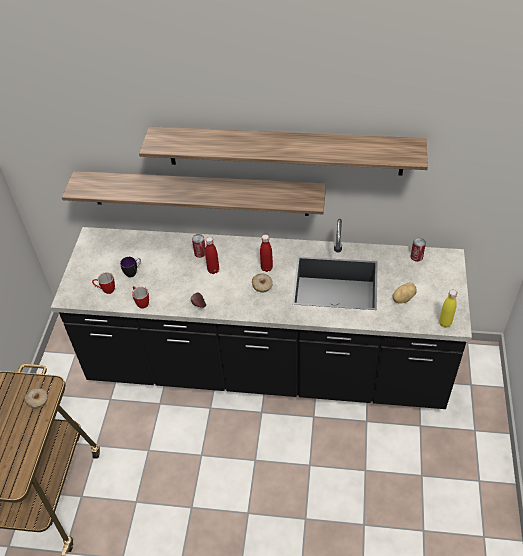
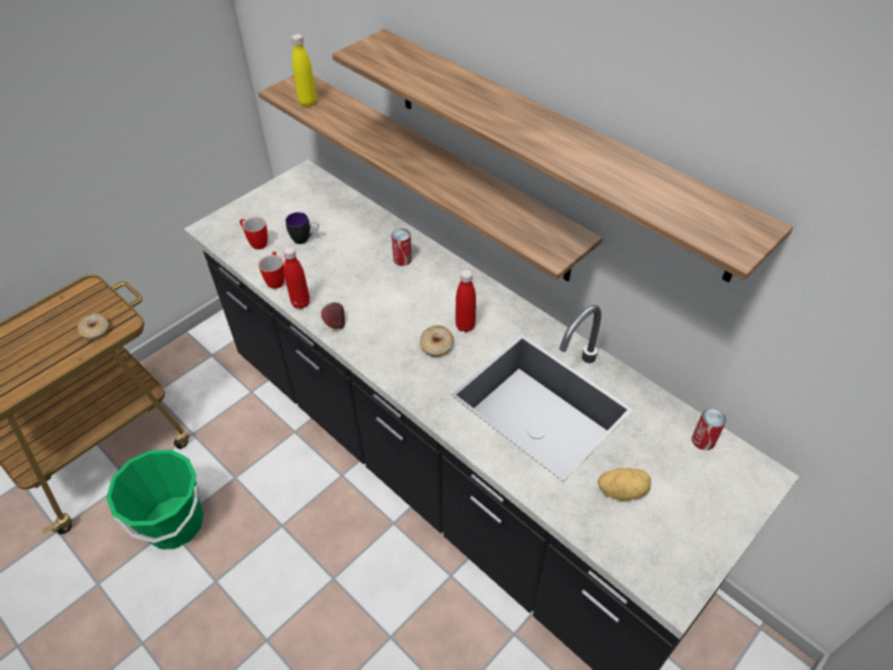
camera: 35 degrees right, 0 degrees up
red bottle [205,237,219,274] -> red bottle moved to [283,247,310,309]
yellow bottle [439,289,457,328] -> yellow bottle moved to [291,34,317,107]
none -> green bucket [106,450,204,549]

